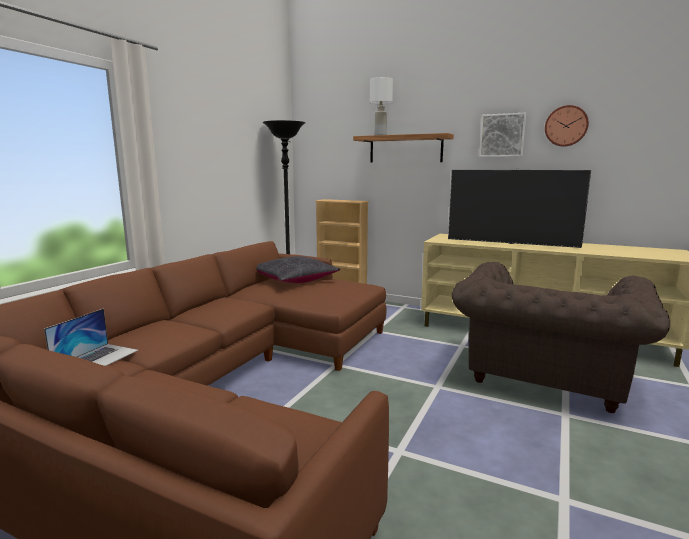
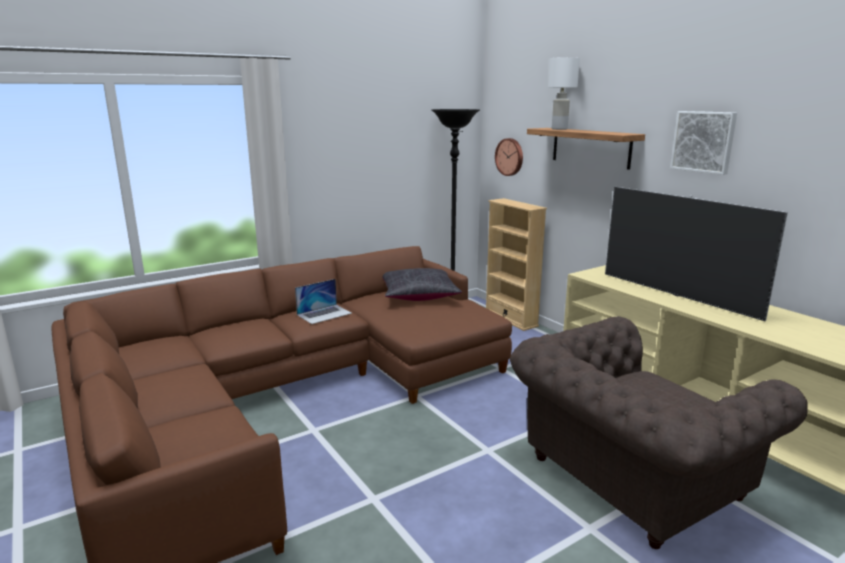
camera: 30 degrees right, 5 degrees up
laptop [44,309,138,366] -> laptop moved to [295,279,352,324]
wall clock [545,105,589,147] -> wall clock moved to [495,138,523,176]

